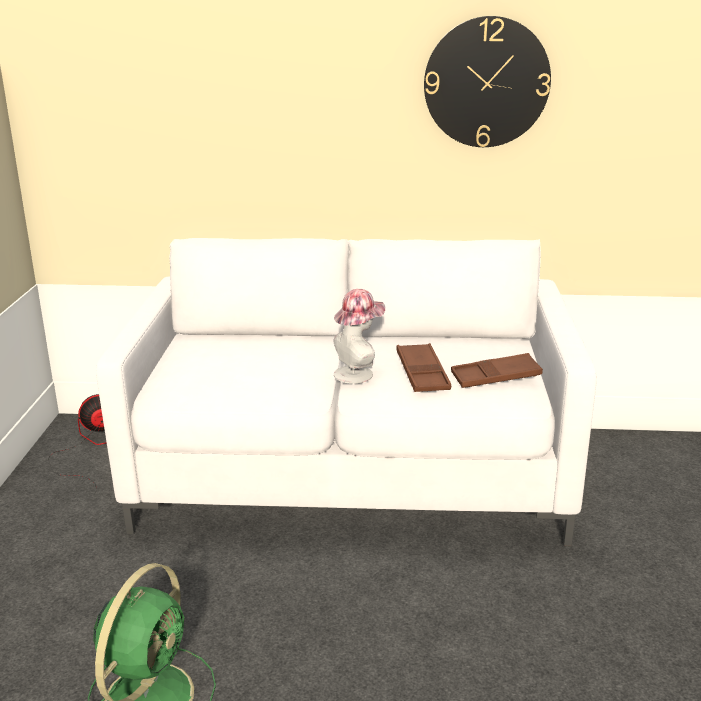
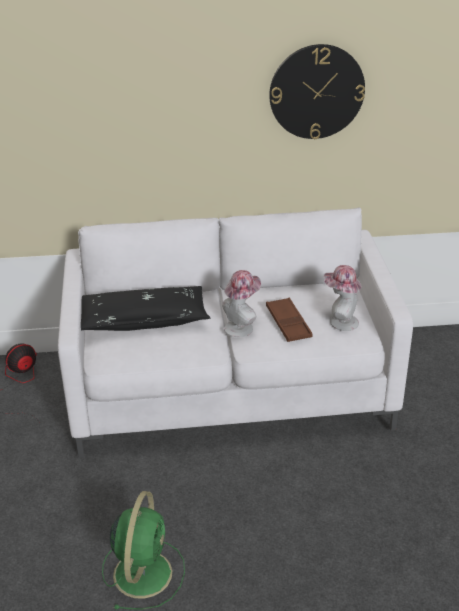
camera: 10 degrees left, 10 degrees up
brown tray [451,353,543,388] -> hat [323,265,362,331]
none -> black pillow [81,286,210,331]

